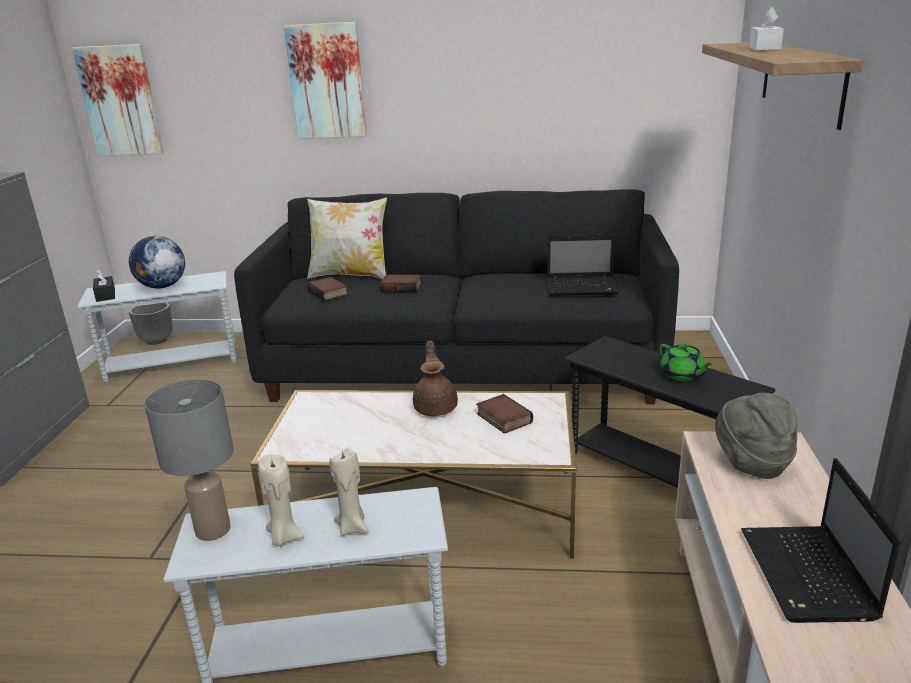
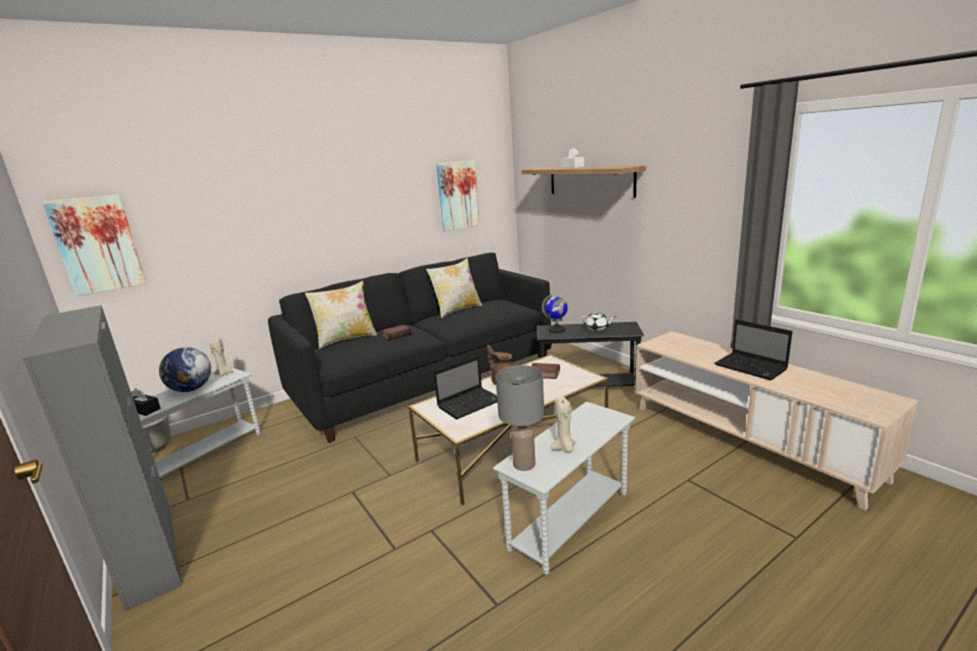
camera: 40 degrees left, 5 degrees down
picture [284,22,367,139] -> picture moved to [436,160,480,231]
book [307,277,348,301] -> none
beige candle [329,448,369,536] -> beige candle moved to [210,338,233,376]
laptop [547,234,619,296] -> laptop moved to [433,355,497,419]
green teapot [659,343,712,382] -> white teapot [580,312,616,331]
grey hat [715,392,798,479] -> none
none -> pillow [426,258,482,318]
none -> globe [542,294,568,333]

